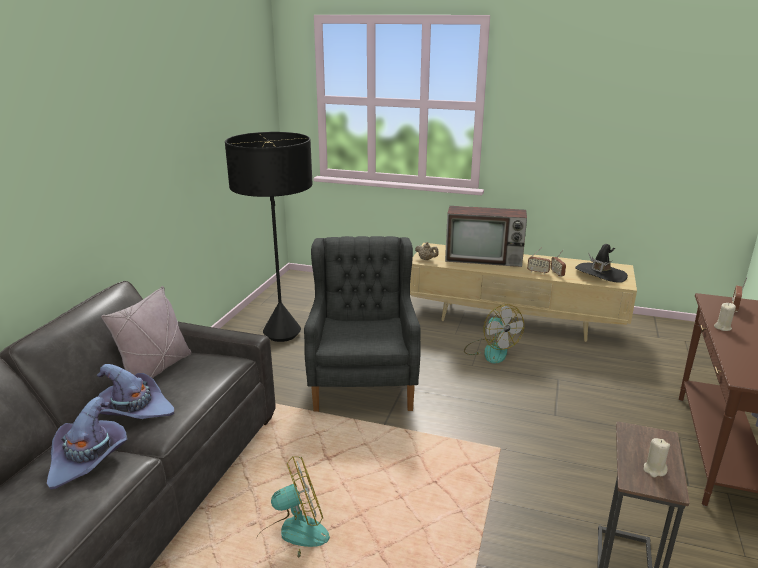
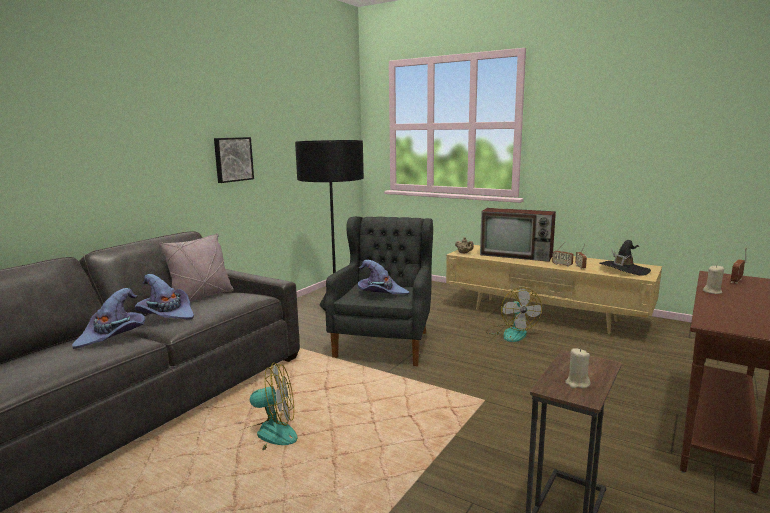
camera: 15 degrees right, 10 degrees down
none -> picture [214,137,254,183]
none -> purple hat [358,260,410,295]

